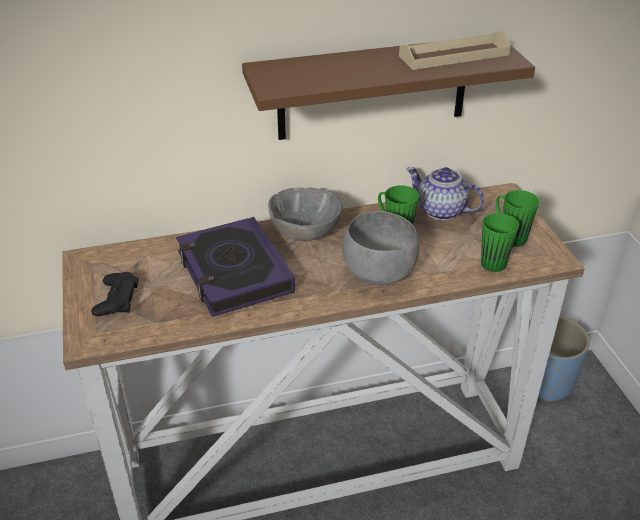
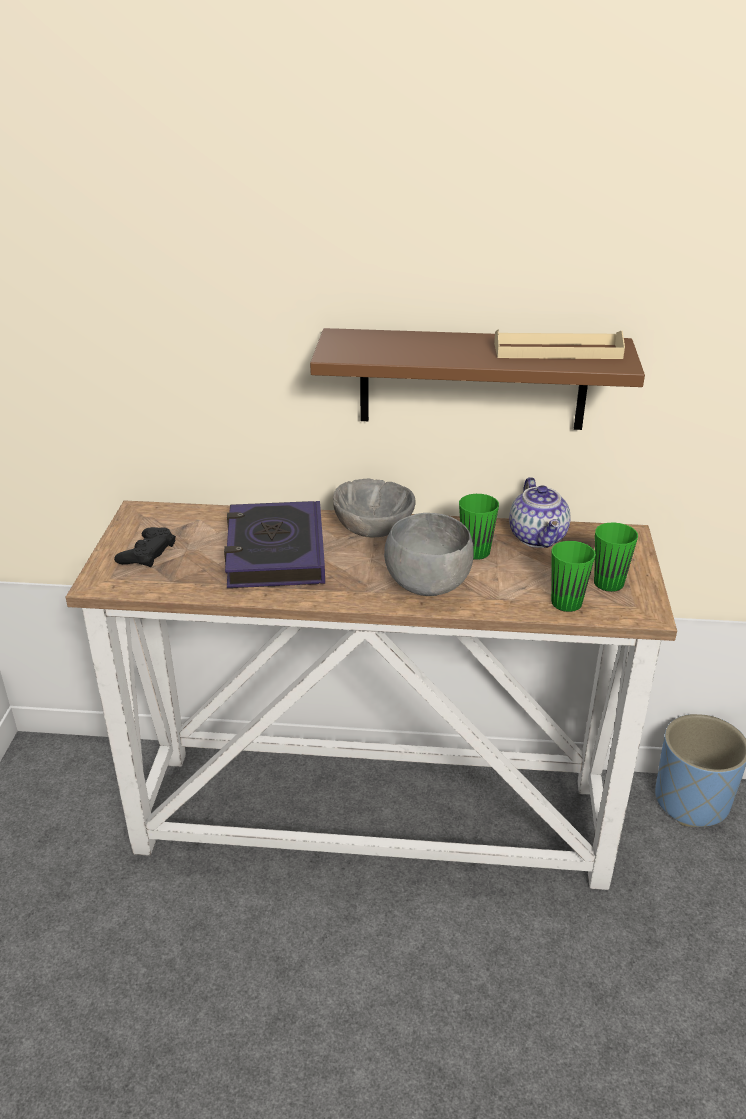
camera: 20 degrees right, 5 degrees down
teapot [406,167,484,220] -> teapot turned 150 degrees counterclockwise [509,477,571,548]

